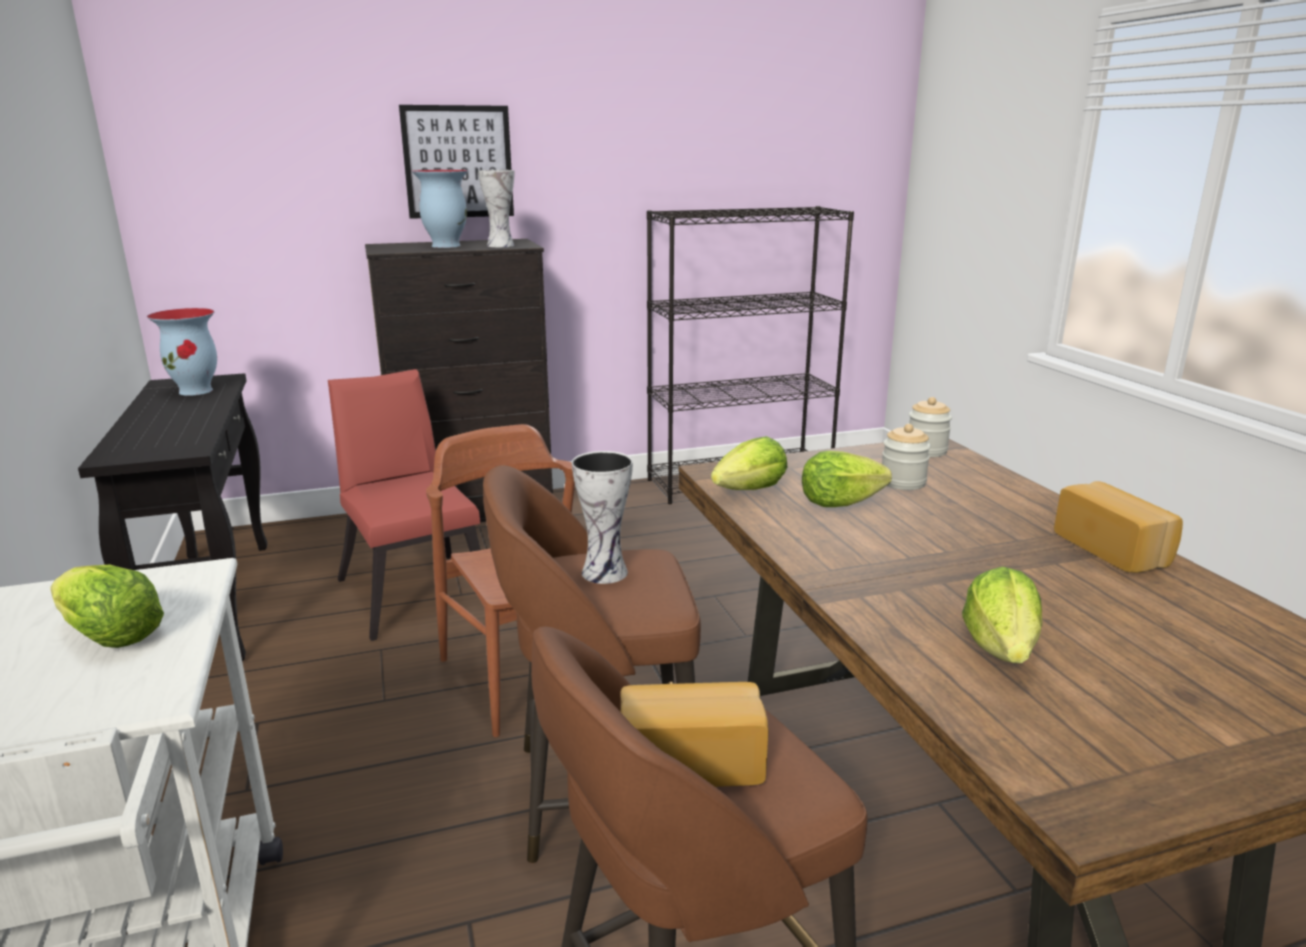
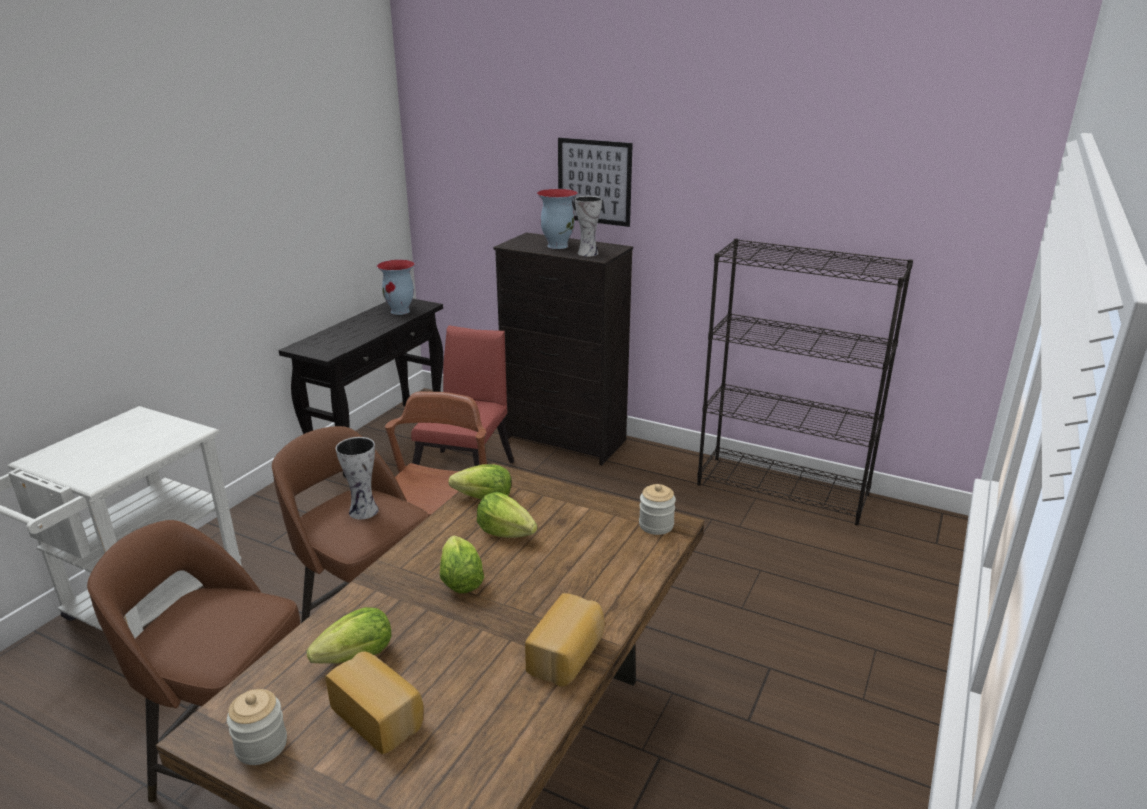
camera: 45 degrees right, 5 degrees up
lettuce [50,565,164,648] -> lettuce moved to [440,536,484,593]
bread [621,682,768,787] -> bread moved to [325,651,423,755]
jar [882,424,931,490] -> jar moved to [227,689,287,765]

